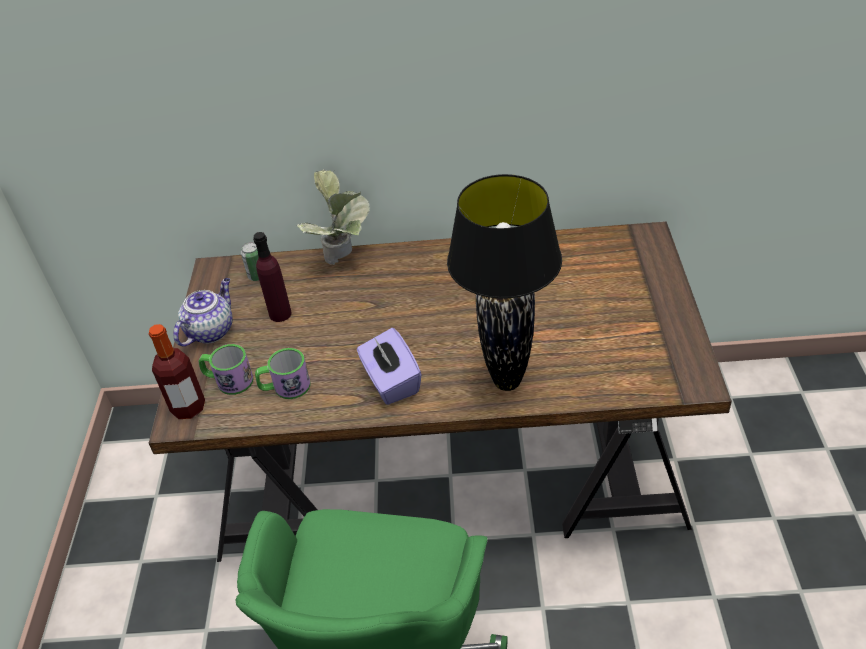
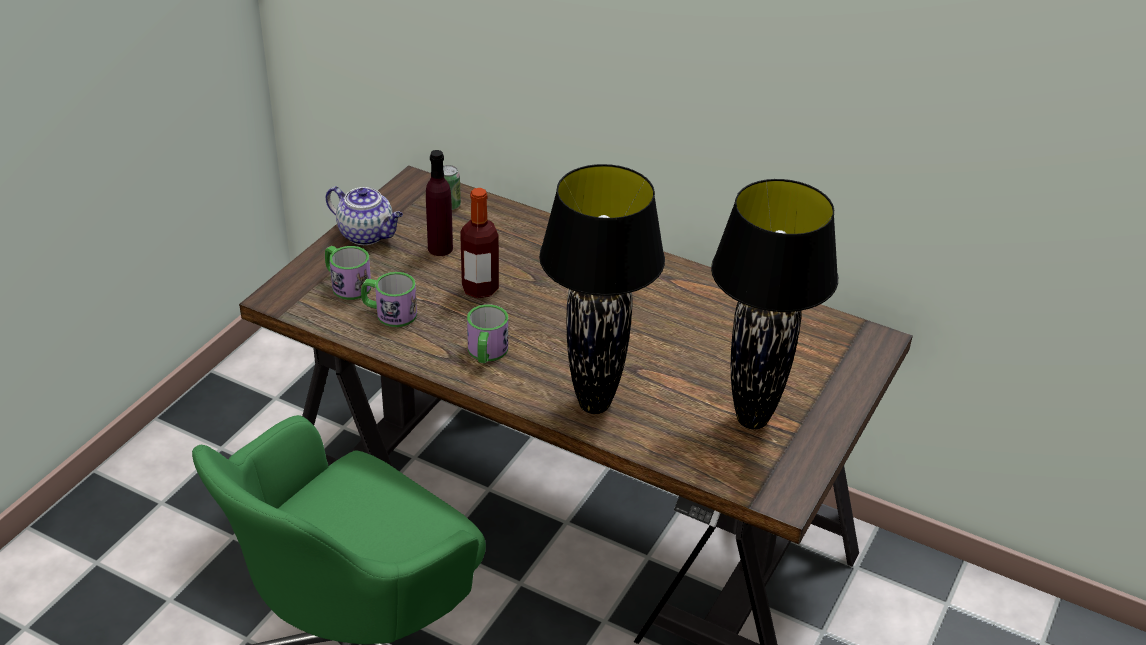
camera: 25 degrees right, 5 degrees down
bottle [149,324,205,419] -> bottle moved to [460,188,499,298]
teapot [173,278,233,346] -> teapot turned 60 degrees clockwise [326,186,403,245]
potted plant [297,169,370,265] -> none
purple tissue box [357,328,421,405] -> mug [467,304,508,363]
none -> black table lamp [711,179,838,429]

